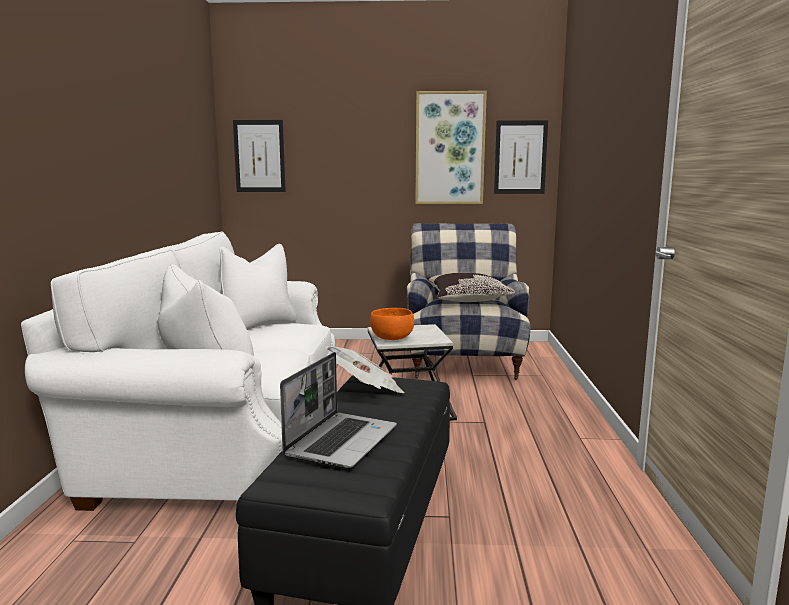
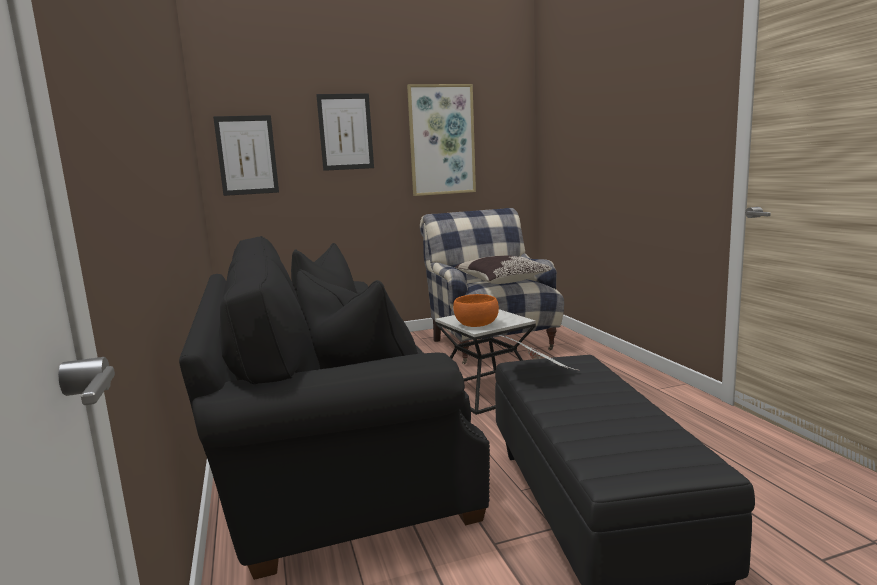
camera: 20 degrees left, 0 degrees up
white sofa [21,231,335,511] -> black sofa [179,236,490,580]
laptop [280,352,397,468] -> none
picture [494,120,548,194] -> picture moved to [316,94,374,171]

